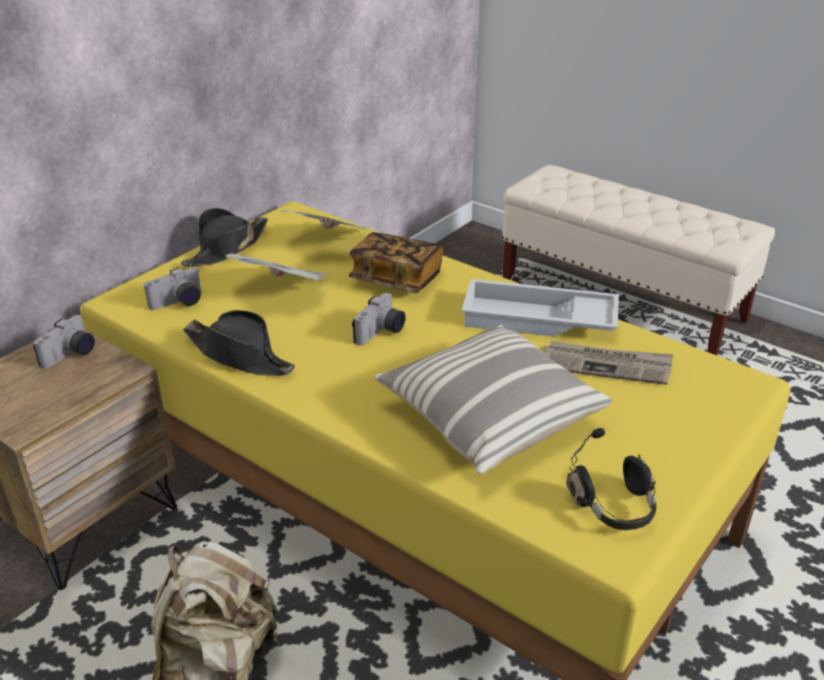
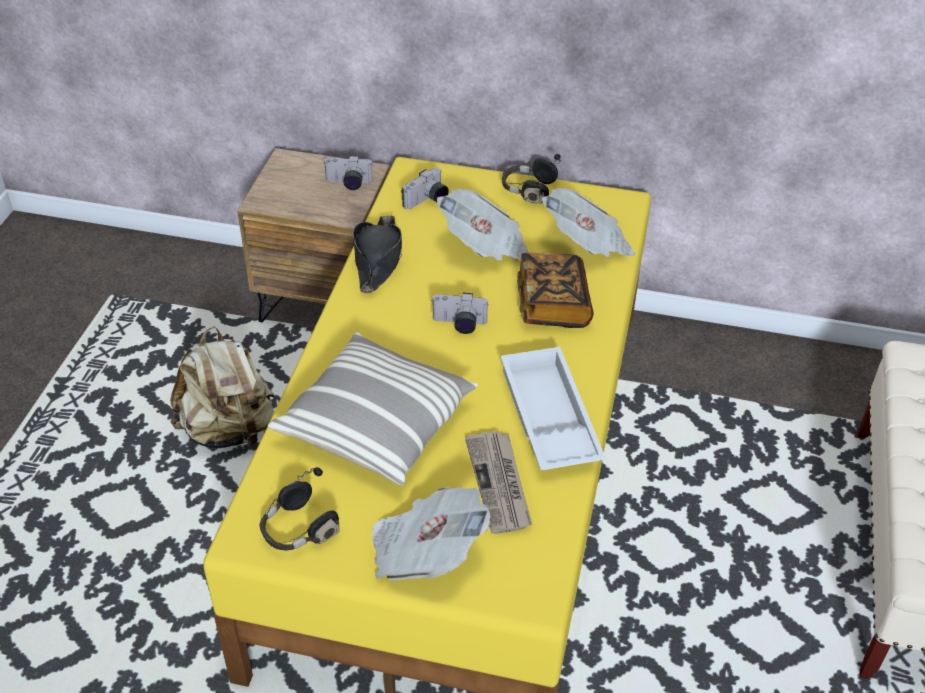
camera: 65 degrees right, 10 degrees up
camera [144,267,201,310] -> camera turned 75 degrees counterclockwise [401,168,449,209]
black hat [181,208,268,267] -> black headphones [502,154,561,204]
none -> newspaper [372,487,490,580]

